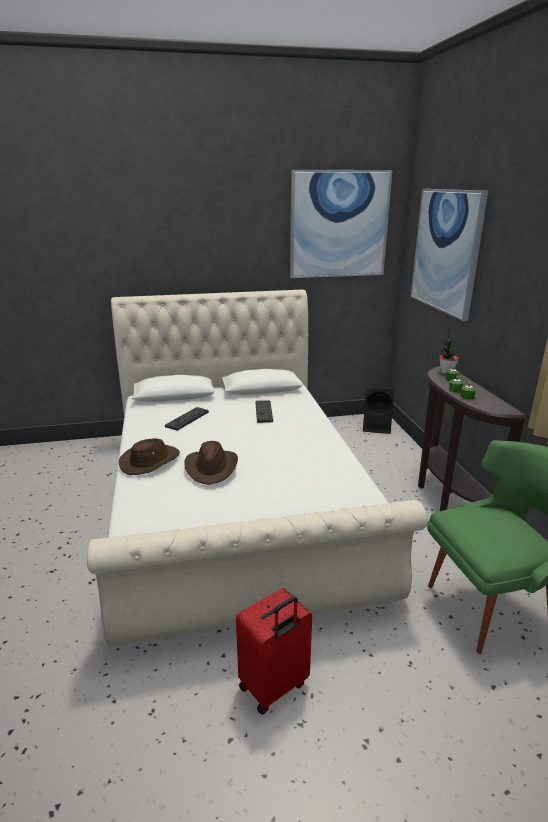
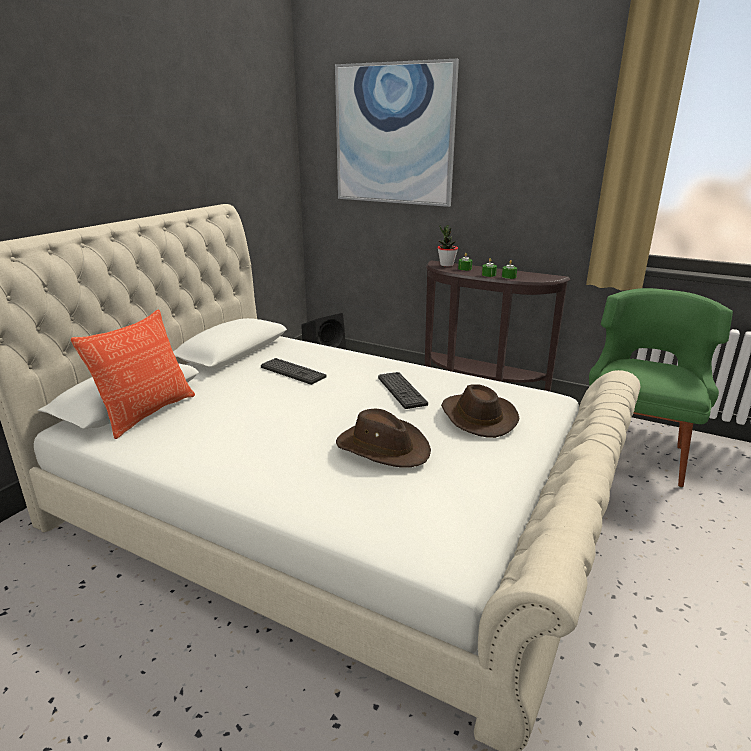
camera: 50 degrees left, 0 degrees up
brown hat [119,438,180,475] -> brown hat moved to [441,384,520,438]
keyboard [165,407,209,431] -> keyboard moved to [378,372,428,409]
red suitcase [236,588,312,715] -> none
picture [290,170,392,278] -> none
none -> orange pillow [71,310,195,439]

